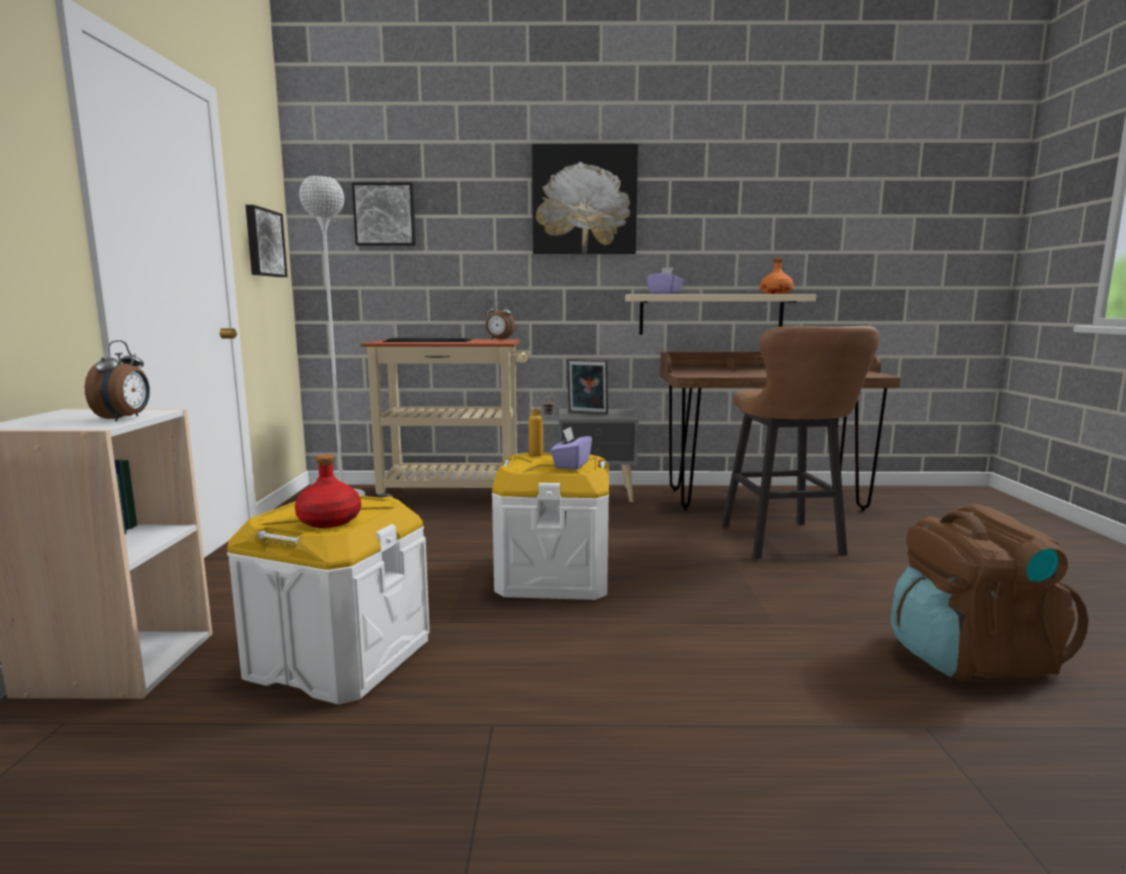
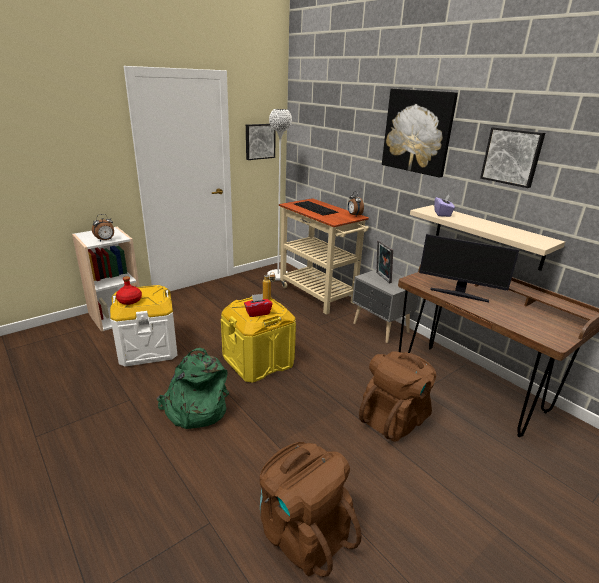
camera: 50 degrees right, 15 degrees up
picture [352,183,416,246] -> picture moved to [480,127,545,188]
white storage box [492,453,609,600] -> yellow storage box [221,297,296,383]
purple tissue box [550,427,592,470] -> red tissue box [244,294,272,317]
brown stool [721,325,880,559] -> brown backpack [359,351,436,442]
orange bottle [760,258,794,294] -> none
none -> green backpack [156,348,229,429]
none -> monitor [419,234,519,302]

